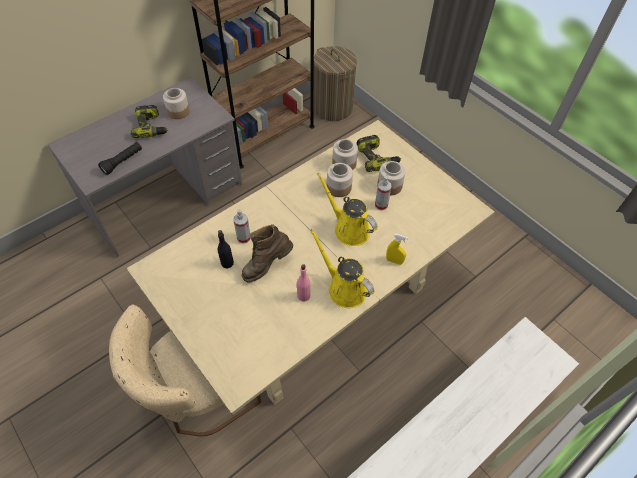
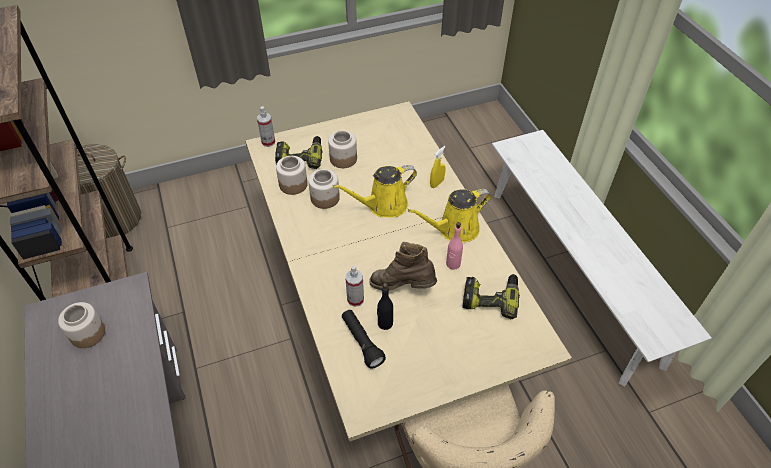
camera: 70 degrees left, 5 degrees down
black flashlight [98,142,142,175] -> black flashlight moved to [342,310,386,369]
power drill [131,105,168,138] -> power drill moved to [462,274,520,319]
brown boot [241,224,293,282] -> brown boot turned 120 degrees clockwise [369,242,437,291]
spray bottle [375,176,392,210] -> spray bottle moved to [257,106,275,147]

